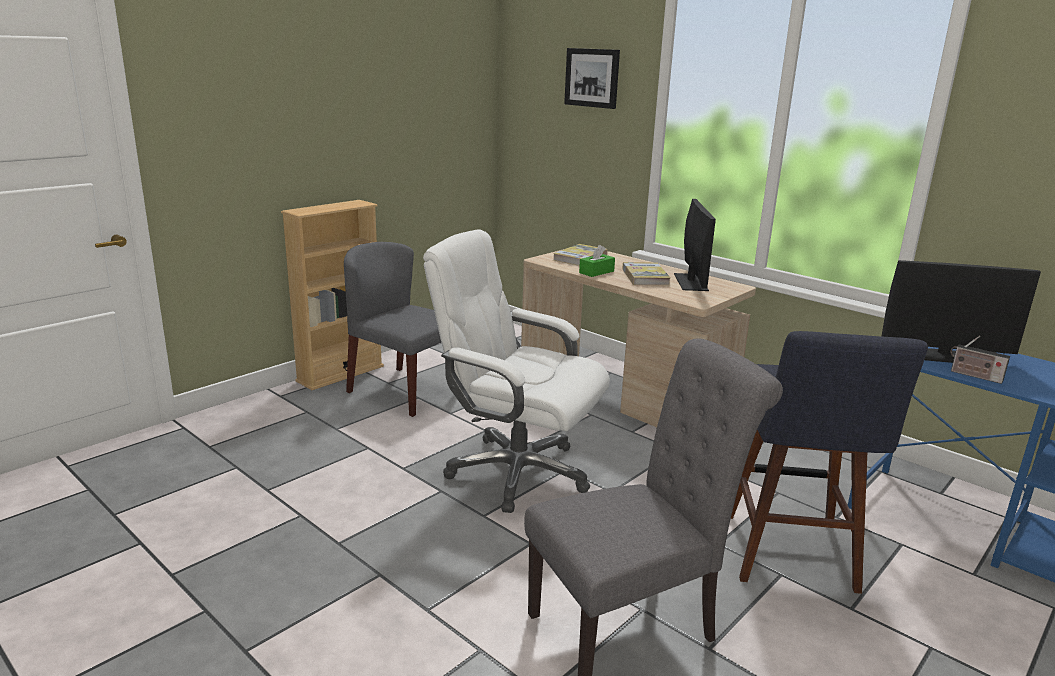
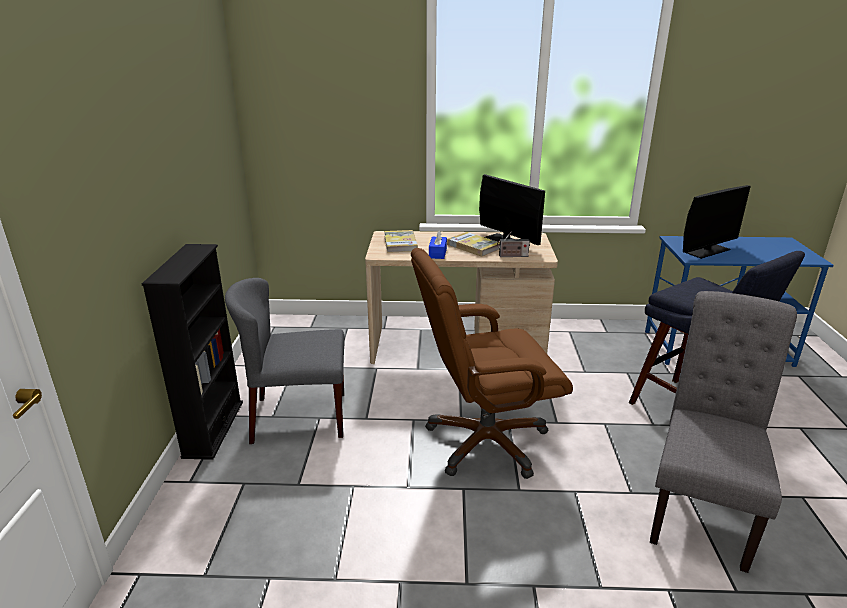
camera: 40 degrees left, 5 degrees up
beige bookcase [281,200,384,390] -> black bookcase [142,244,243,460]
white office chair [423,229,610,513] -> brown office chair [411,248,573,479]
picture [564,48,620,109] -> none
green tissue box [579,245,615,277] -> blue tissue box [429,230,447,259]
radio [950,335,1010,384] -> radio moved to [497,231,530,257]

